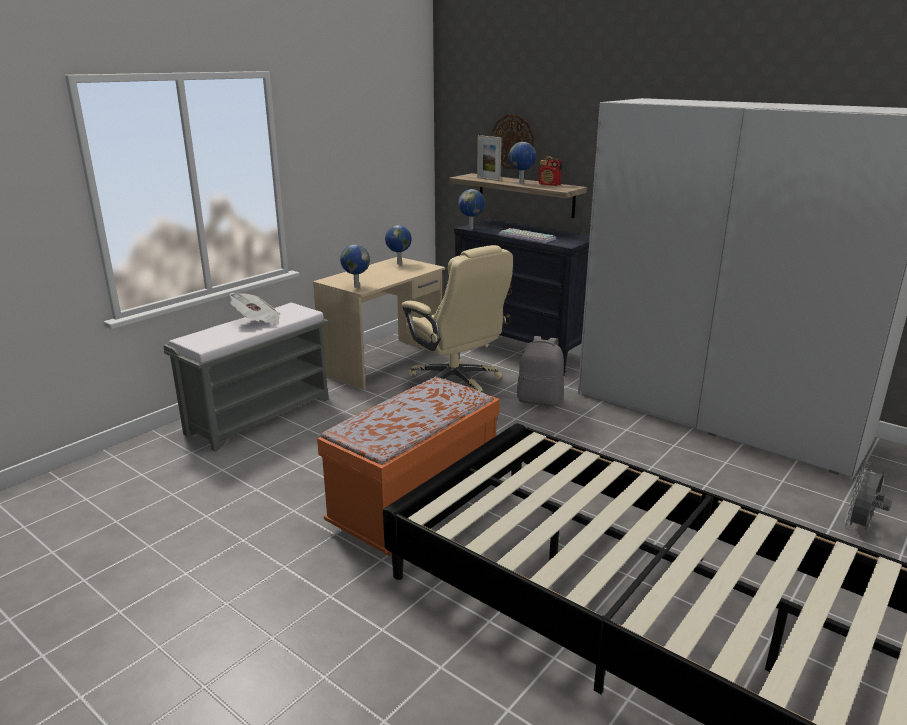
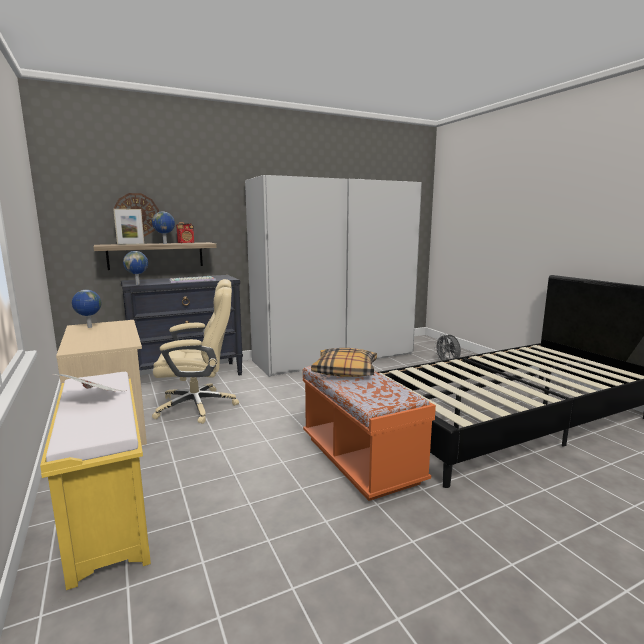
camera: 65 degrees left, 10 degrees down
grey bench [163,303,329,452] -> yellow bench [40,372,151,590]
globe [340,245,370,288] -> none
grey backpack [517,336,564,406] -> none
none -> pillow [311,348,377,377]

